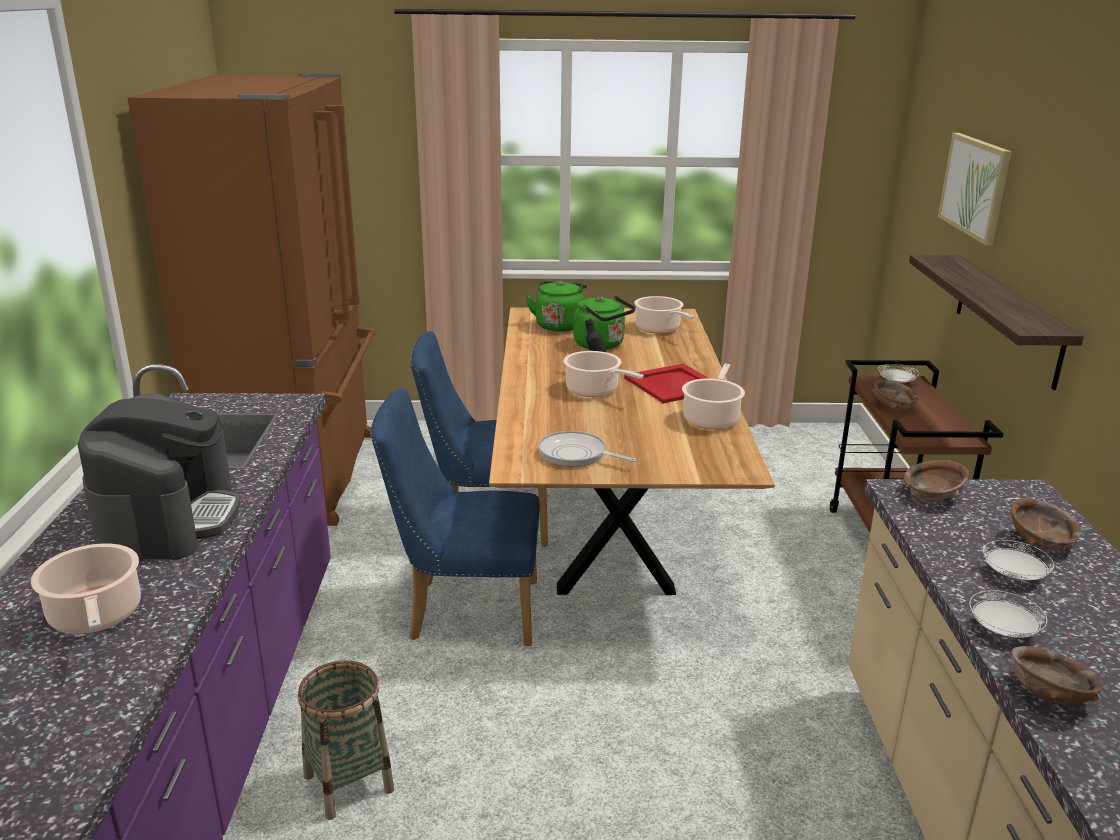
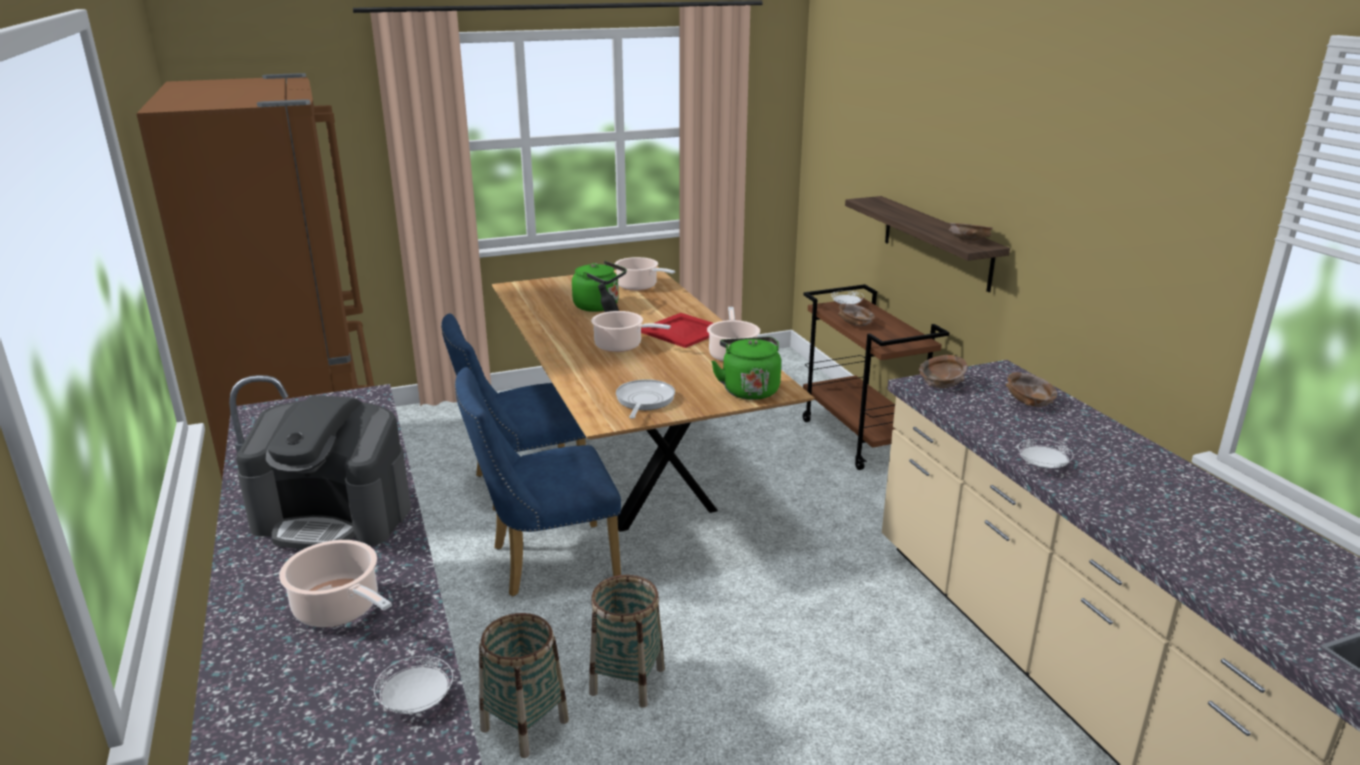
camera: 20 degrees left, 0 degrees up
coffee machine [78,393,240,561] -> coffee machine turned 120 degrees clockwise [236,395,411,549]
green kettle [525,281,587,332] -> green kettle moved to [711,337,781,400]
frying pan [538,431,636,467] -> frying pan turned 90 degrees clockwise [616,379,675,419]
picture [938,133,1012,245] -> none
white plate [983,540,1054,580] -> white plate moved to [374,656,453,714]
brown bowl [1008,646,1104,704] -> brown bowl moved to [949,223,993,241]
none -> basket [589,575,665,708]

